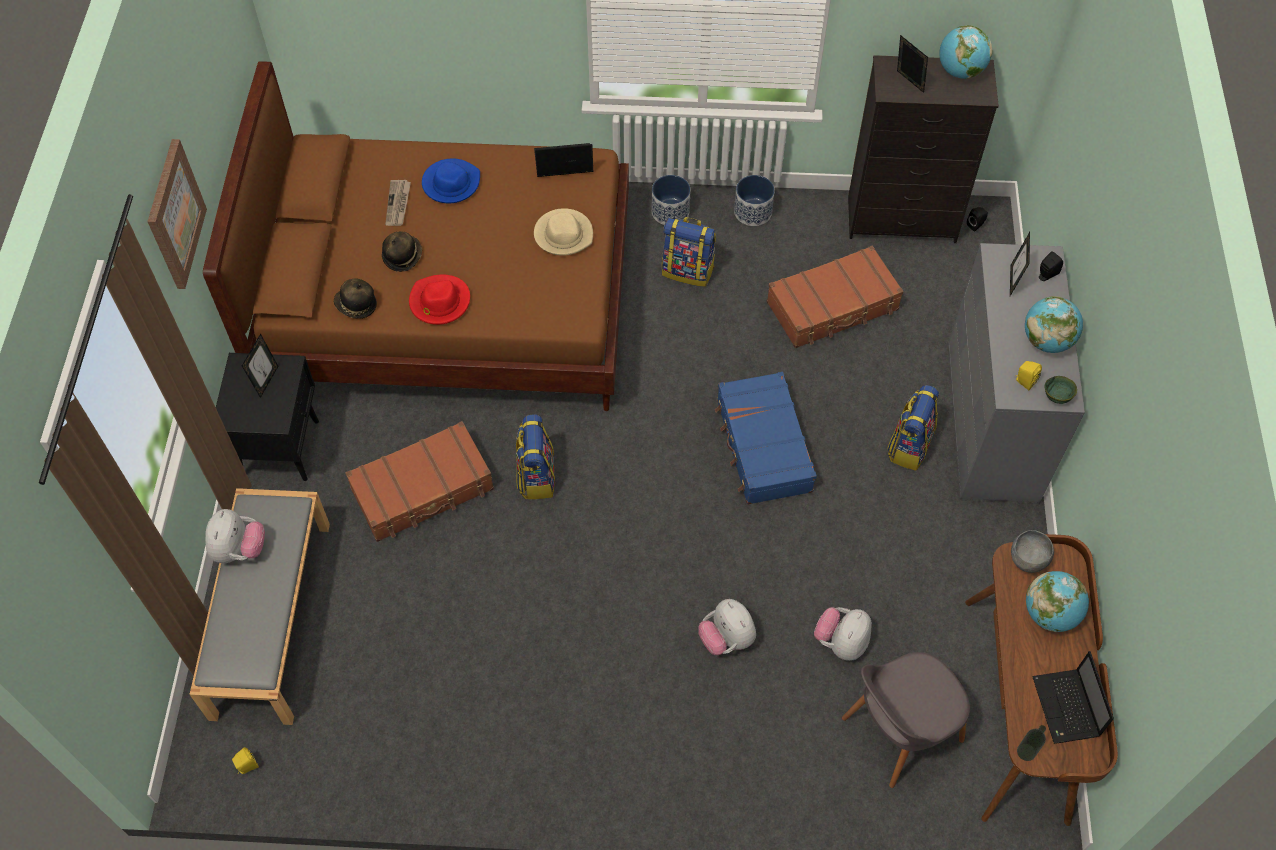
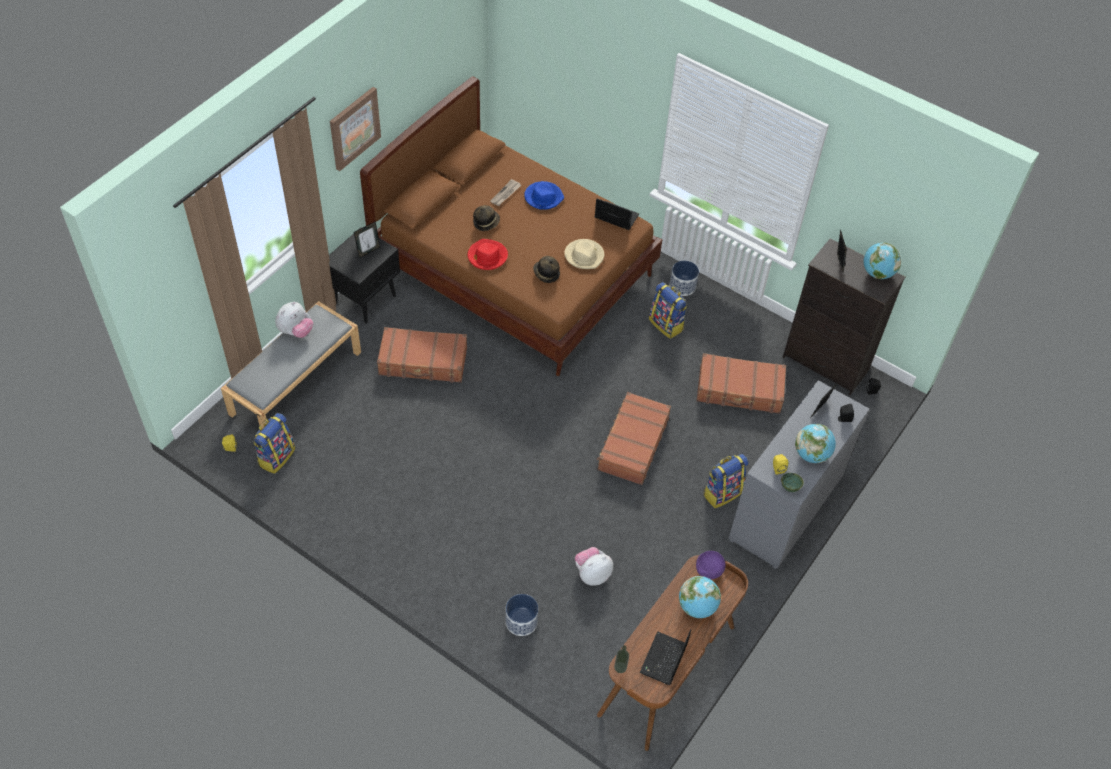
camera: 30 degrees right, 5 degrees down
hat [334,278,377,319] -> hat moved to [533,256,560,283]
backpack [516,414,555,499] -> backpack moved to [253,413,295,474]
plush toy [698,599,756,655] -> none
blue suitcase [715,372,817,505] -> brown suitcase [597,392,671,485]
planter [734,175,775,226] -> planter moved to [505,594,538,636]
grey chair [842,652,970,788] -> none
grey bowl [1011,530,1054,573] -> purple bowl [696,551,726,579]

